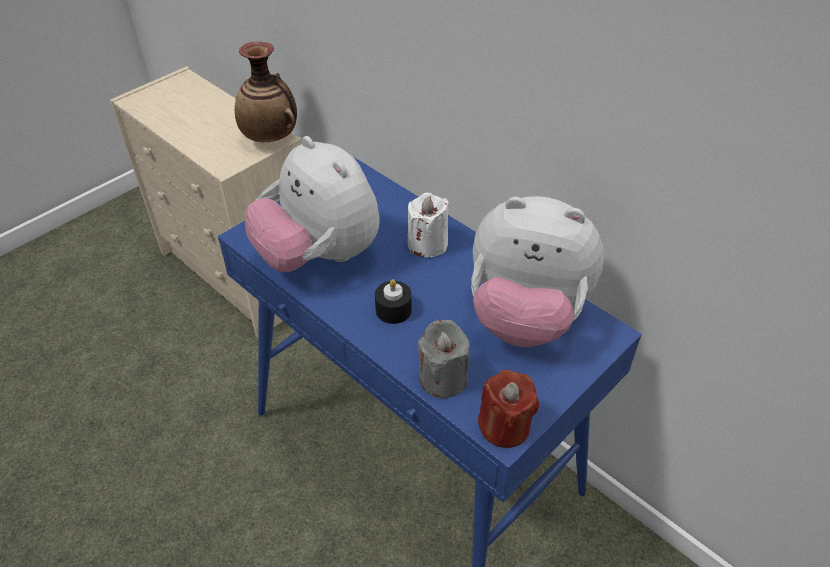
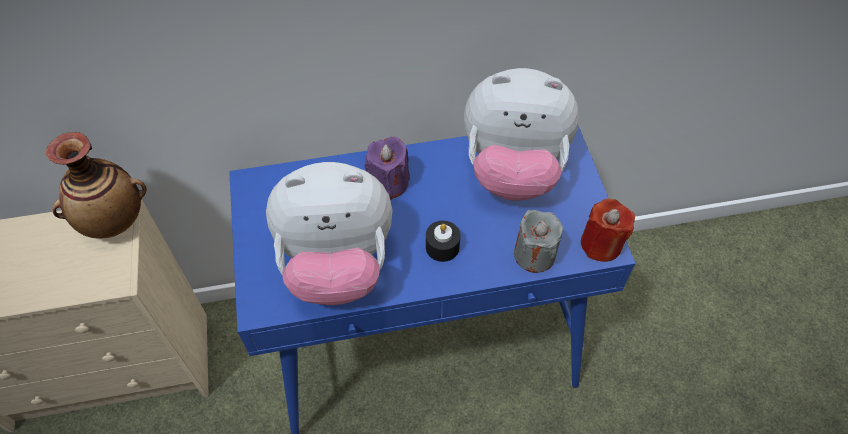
camera: 55 degrees left, 10 degrees up
white candle [408,193,450,257] -> purple candle [365,136,410,200]
plush toy [471,196,604,347] -> plush toy turned 45 degrees clockwise [464,68,579,201]

